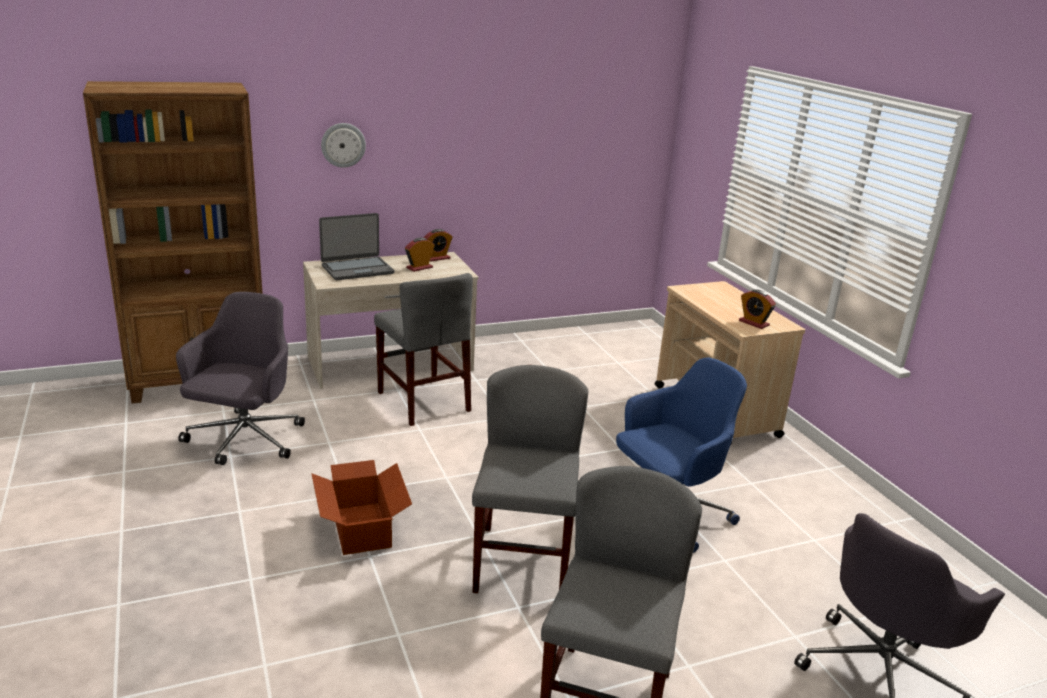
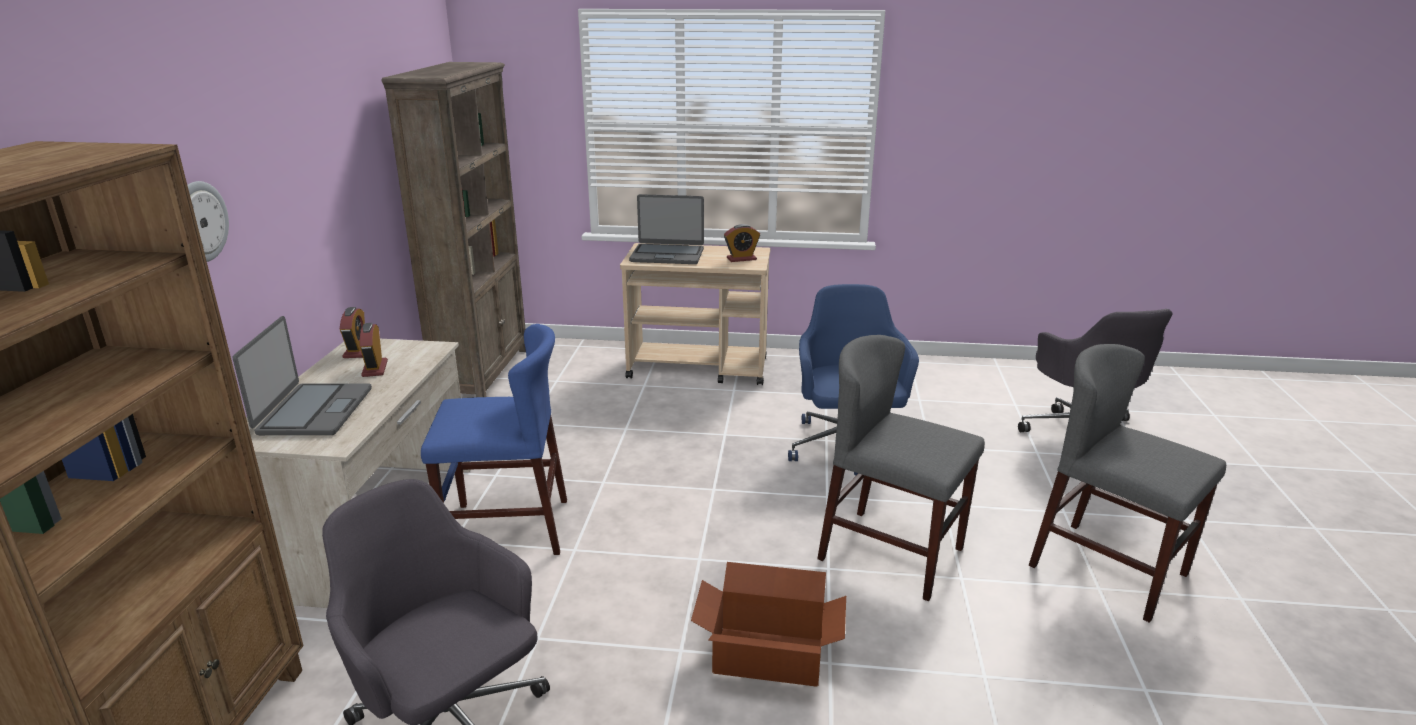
camera: 60 degrees left, 0 degrees up
grey chair [374,273,473,426] -> blue chair [421,324,567,555]
none -> brown bookcase [382,62,526,397]
none -> laptop [629,194,704,264]

